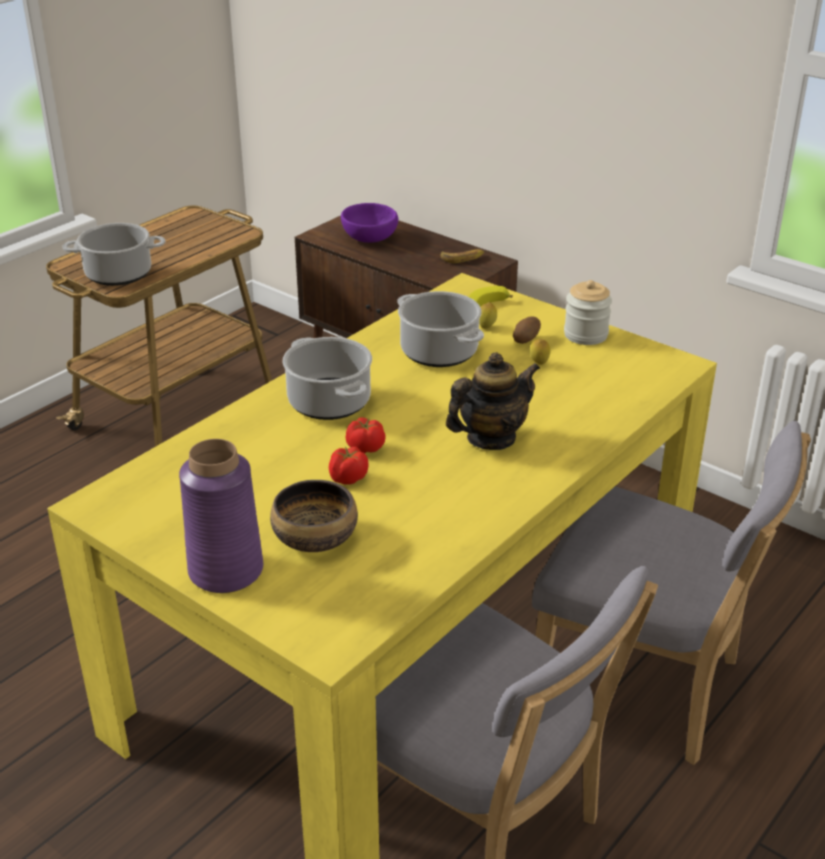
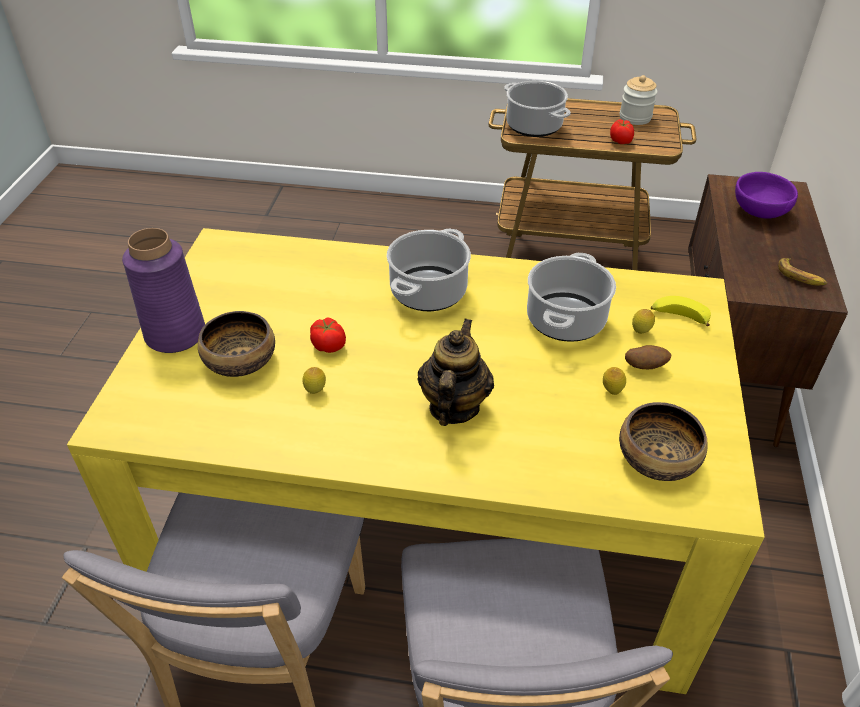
camera: 60 degrees right, 10 degrees up
tomato [346,417,386,453] -> tomato moved to [610,119,634,144]
teapot [446,352,540,450] -> teapot turned 105 degrees counterclockwise [417,319,494,426]
jar [564,280,612,345] -> jar moved to [620,75,657,125]
none -> lemon [302,367,326,394]
none -> bowl [619,402,708,481]

